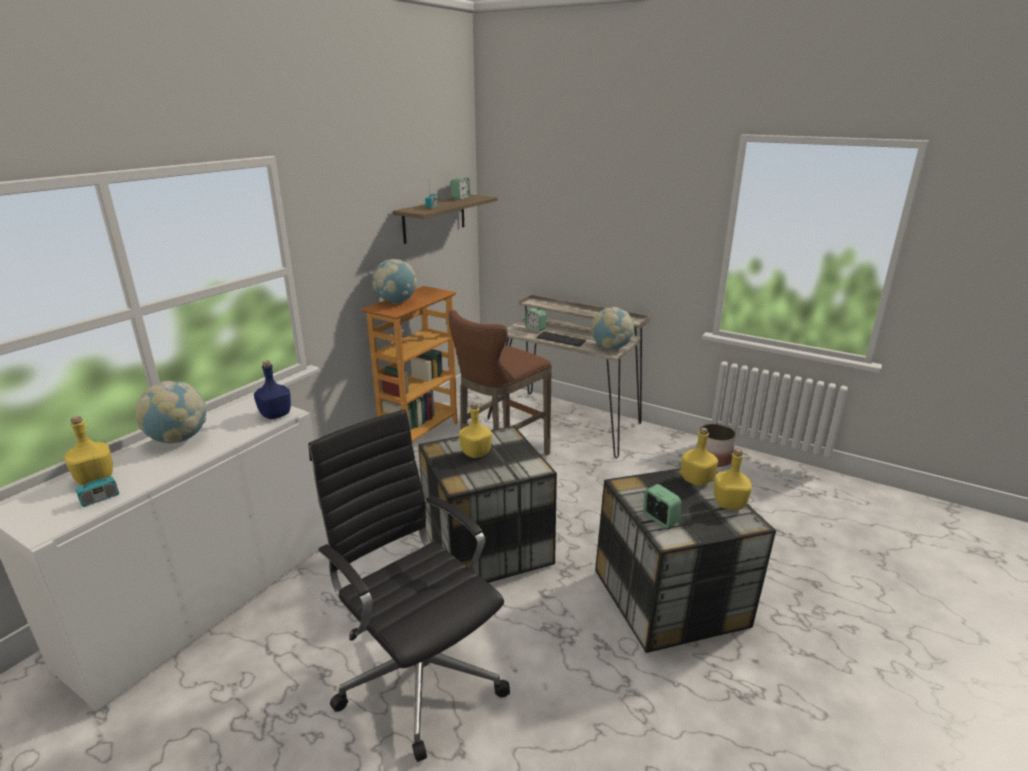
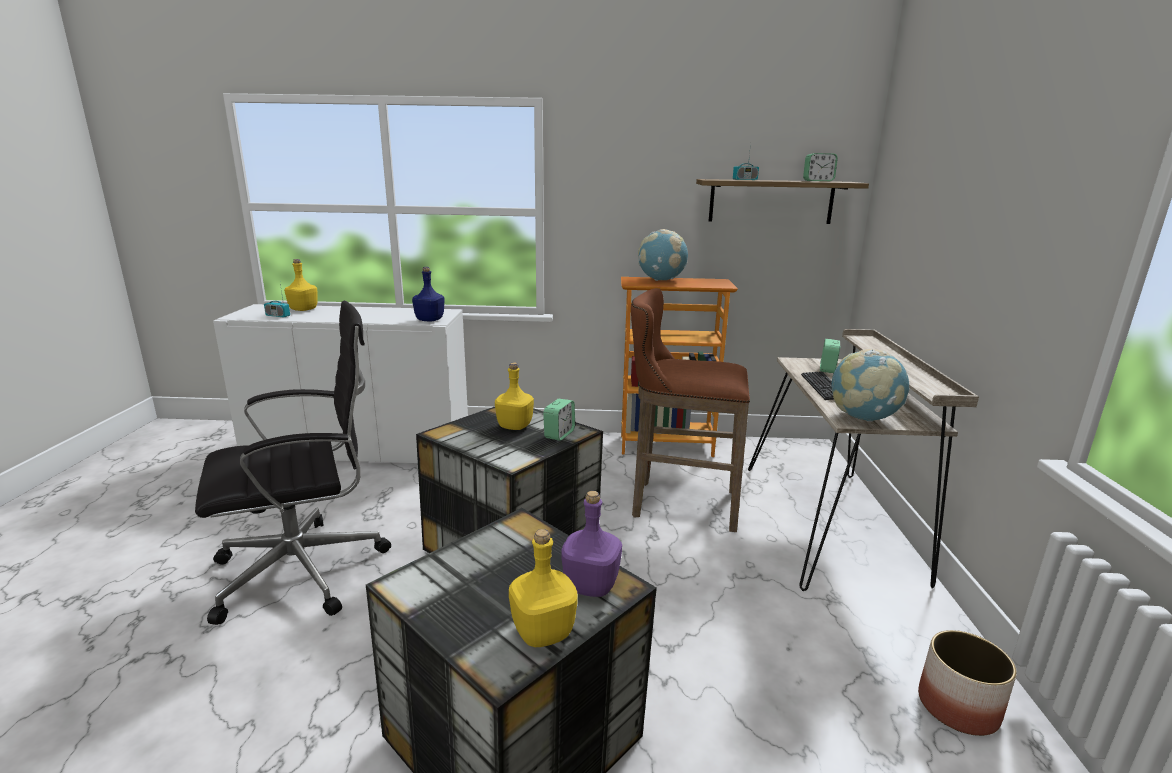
camera: 60 degrees right, 5 degrees down
globe [135,381,208,443] -> none
black office chair [308,410,510,762] -> black office chair turned 45 degrees clockwise [195,301,391,625]
alarm clock [643,484,682,528] -> alarm clock moved to [543,399,575,441]
yellow bottle [681,428,718,486] -> purple bottle [561,491,622,597]

